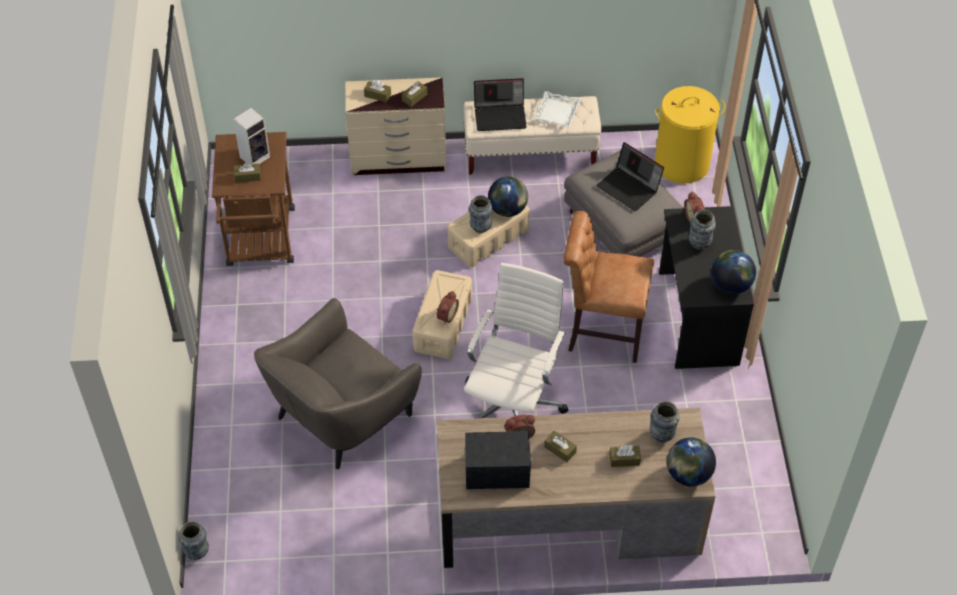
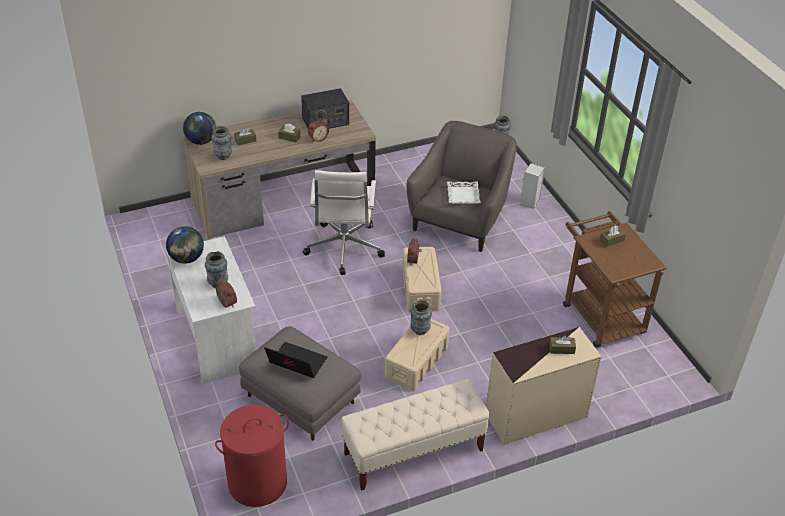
camera: 160 degrees right, 10 degrees down
speaker [233,108,270,164] -> speaker moved to [520,163,545,209]
brown tissue box [402,81,427,107] -> none
laptop [474,78,527,131] -> none
globe [488,177,528,217] -> none
white tray [533,91,581,127] -> white tray moved to [447,181,481,204]
brown chair [563,211,654,363] -> none
yellow laundry basket [655,86,725,184] -> red laundry basket [215,405,289,507]
black desk [659,206,754,369] -> white desk [166,236,256,384]

